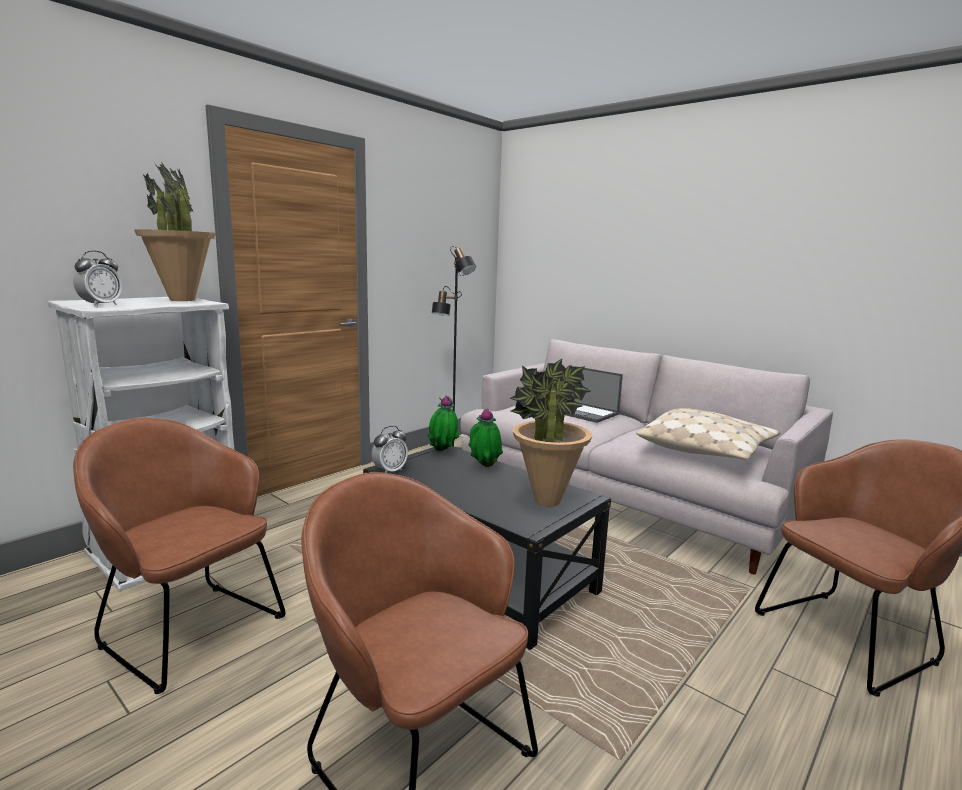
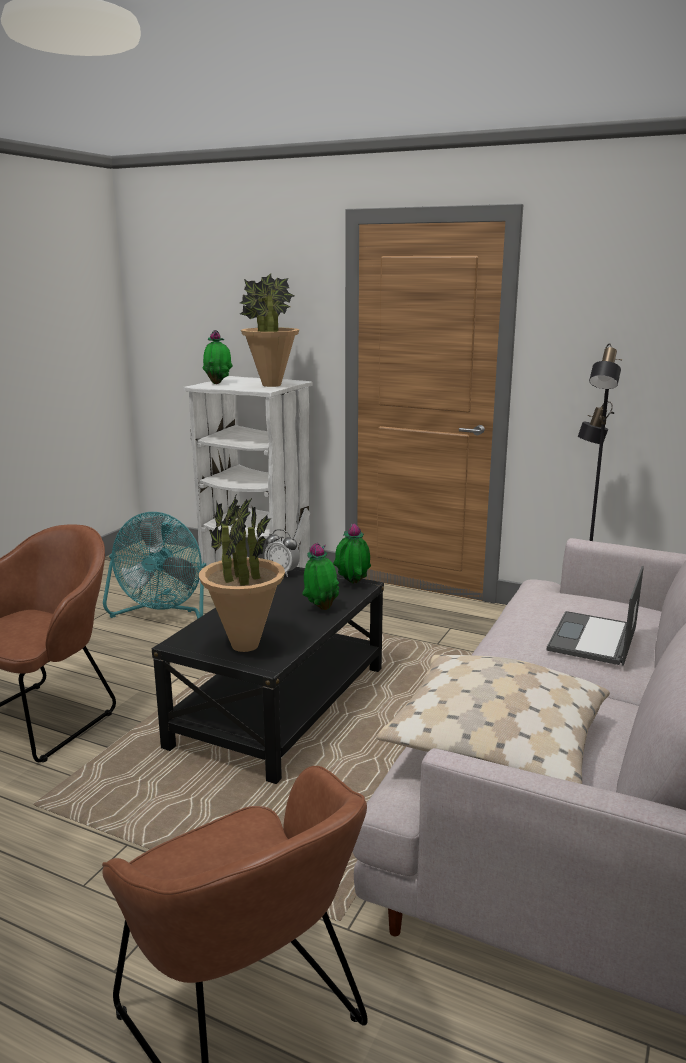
camera: 75 degrees right, 5 degrees up
alarm clock [73,251,122,307] -> potted plant [203,330,233,384]
brown armchair [73,418,285,694] -> turquoise fan [103,512,206,619]

